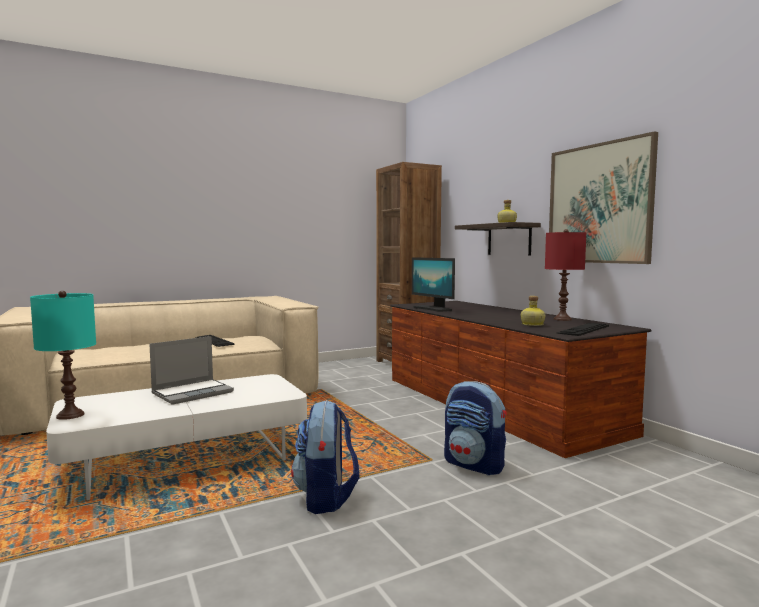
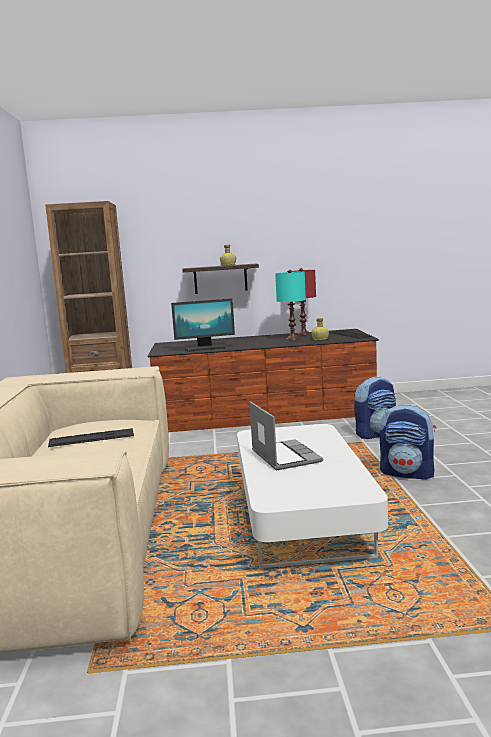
camera: 65 degrees left, 5 degrees up
turquoise table lamp [30,291,96,420] -> turquoise table lamp moved to [275,270,306,340]
picture [549,131,658,264] -> none

